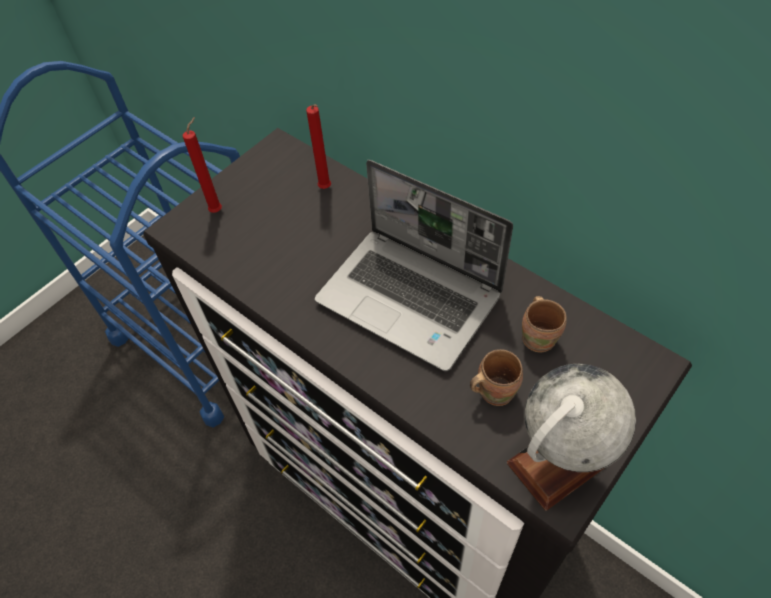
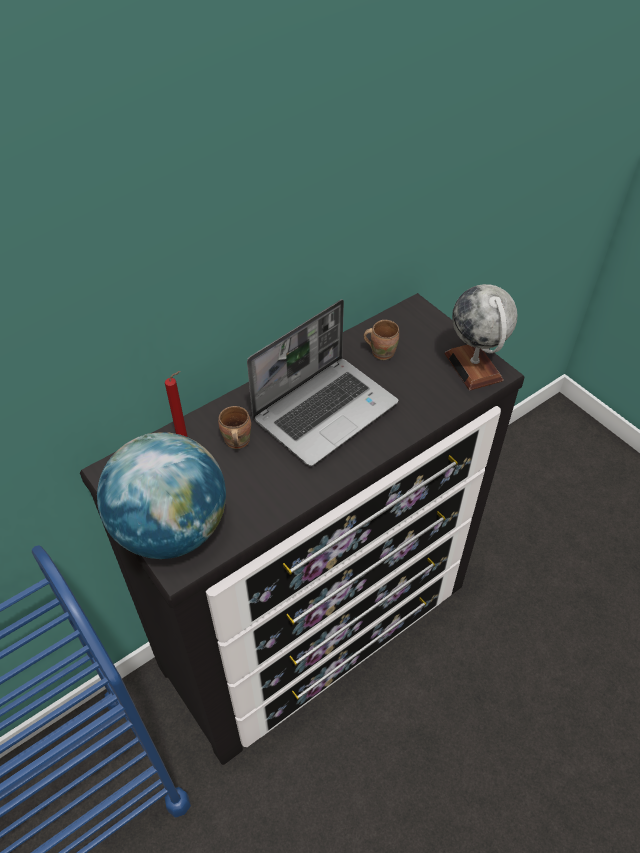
camera: 80 degrees left, 5 degrees down
red candle [183,117,222,213] -> globe [97,432,226,559]
brown mug [470,349,523,406] -> brown mug moved to [218,406,251,449]

